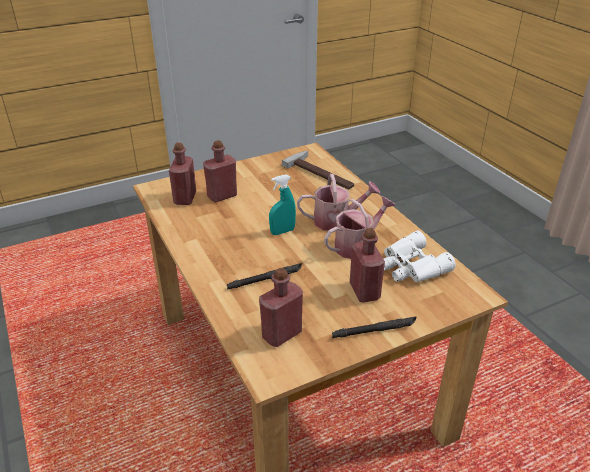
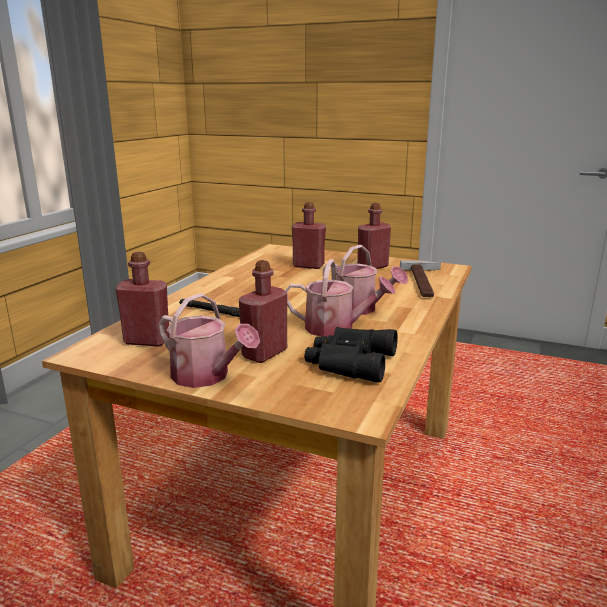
camera: 50 degrees right, 15 degrees down
red bottle [169,143,196,205] -> red bottle moved to [357,203,391,269]
turquoise spray bottle [269,174,296,235] -> none
black flashlight [332,316,416,338] -> watering can [158,293,260,388]
white binoculars [384,231,456,282] -> black binoculars [304,327,398,382]

